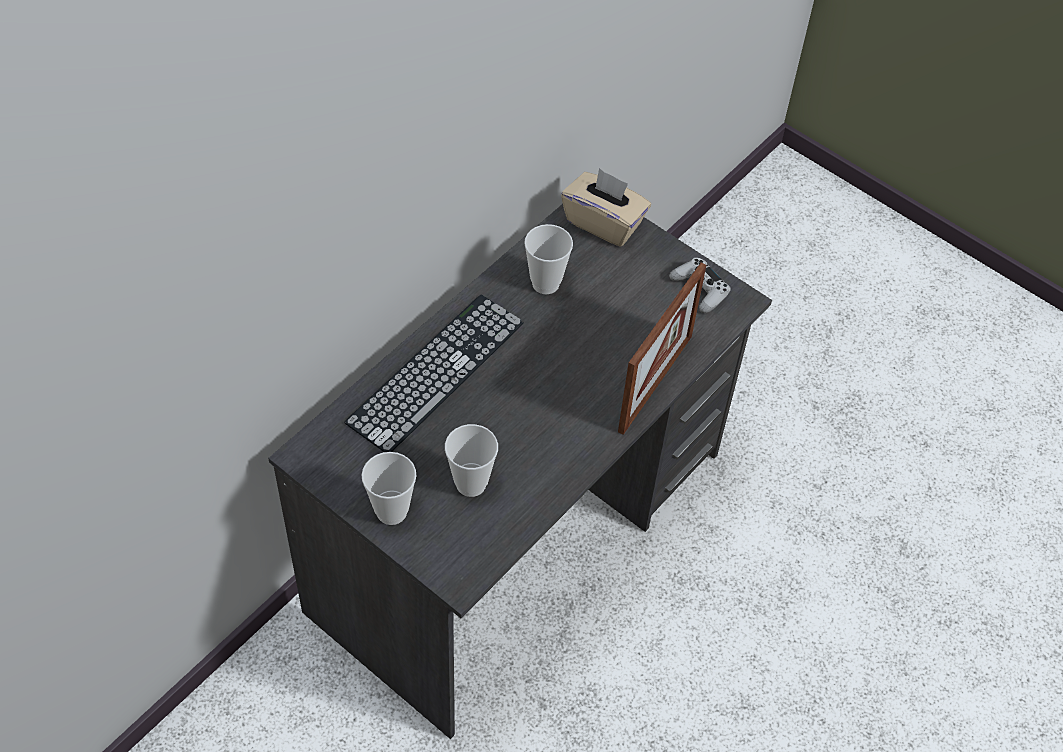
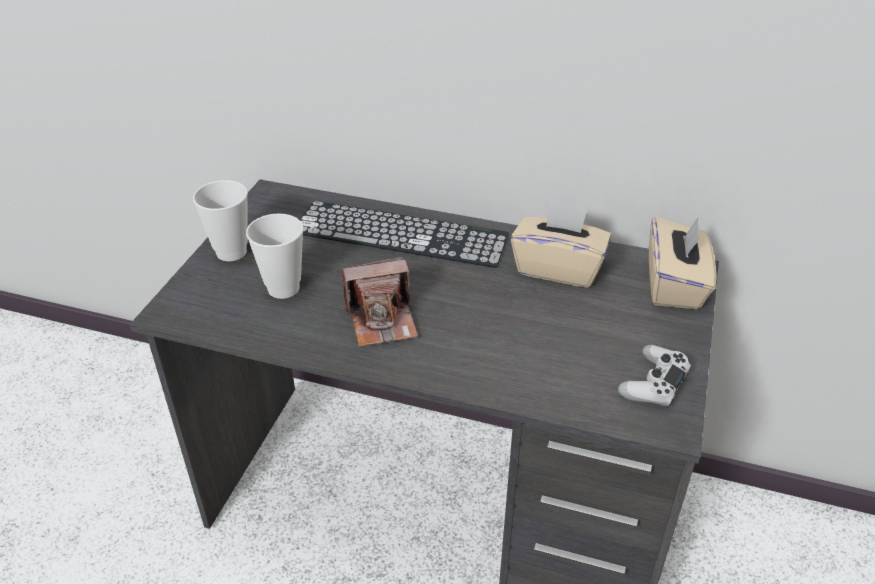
camera: 70 degrees right, 15 degrees down
cup [524,224,573,294] -> beige tissue box [511,201,611,288]
picture frame [618,263,707,435] -> none
none -> camera [342,257,418,347]

